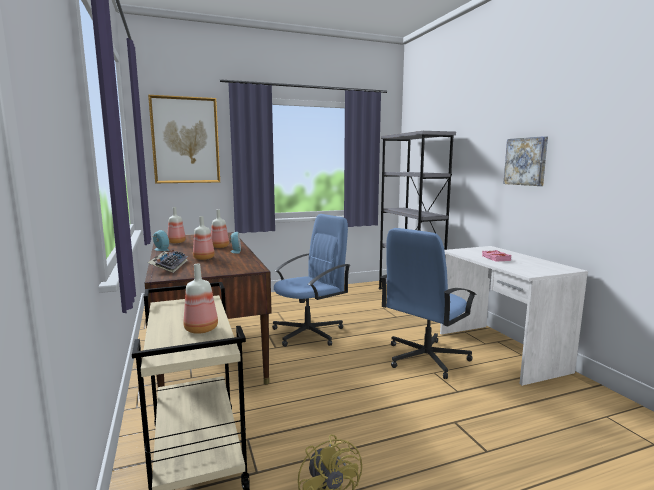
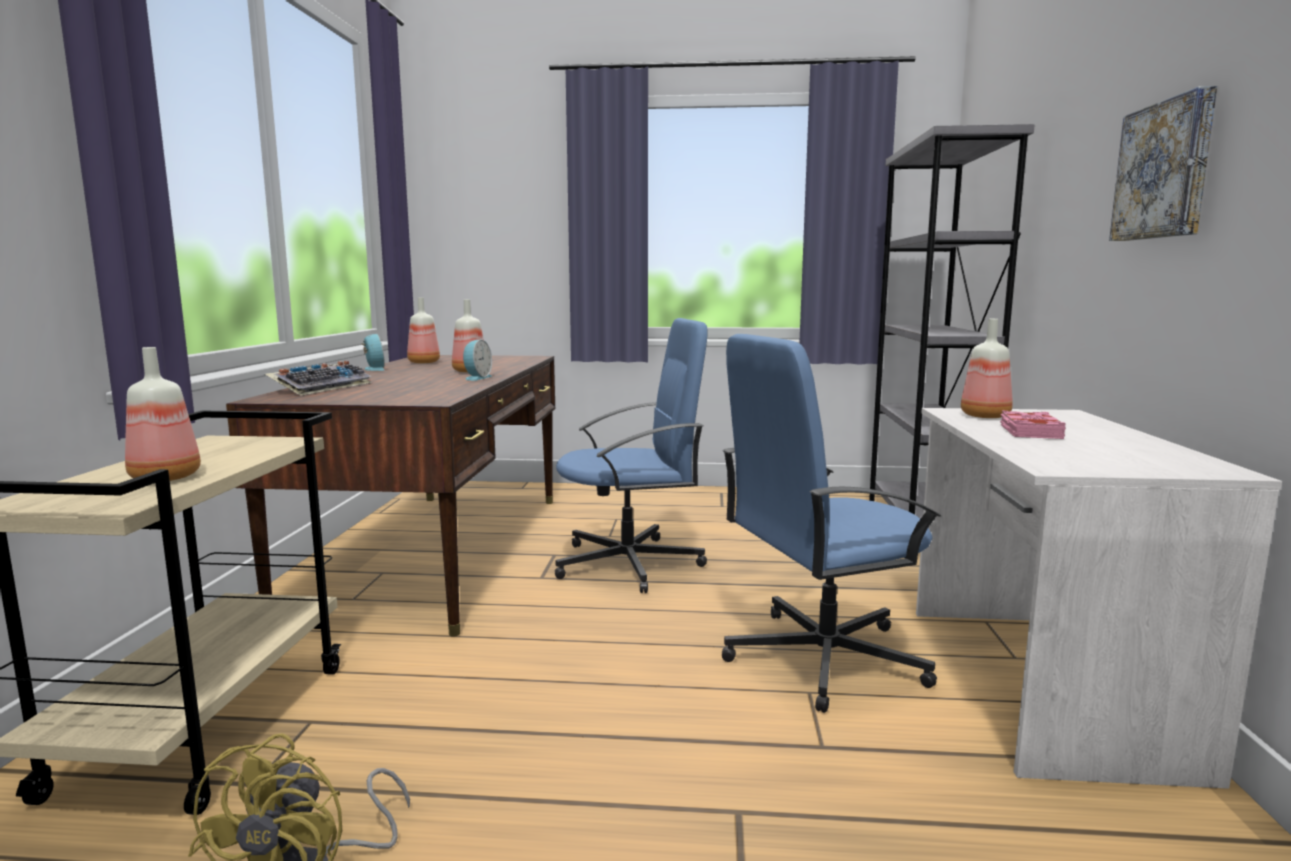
camera: 25 degrees right, 0 degrees up
picture [148,95,220,183] -> none
bottle [193,216,215,260] -> bottle moved to [961,319,1013,418]

